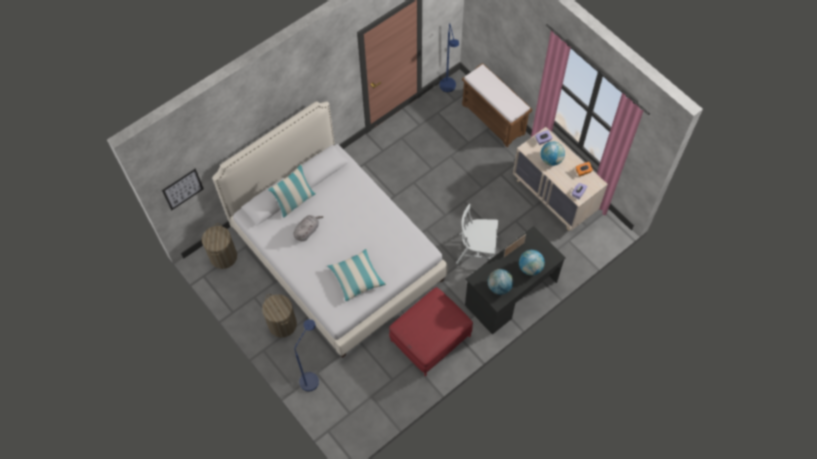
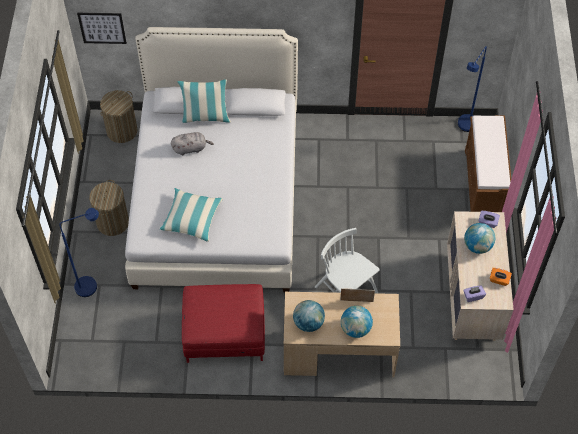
camera: 40 degrees right, 5 degrees down
black desk [465,226,565,335] -> beige desk [284,292,400,378]

